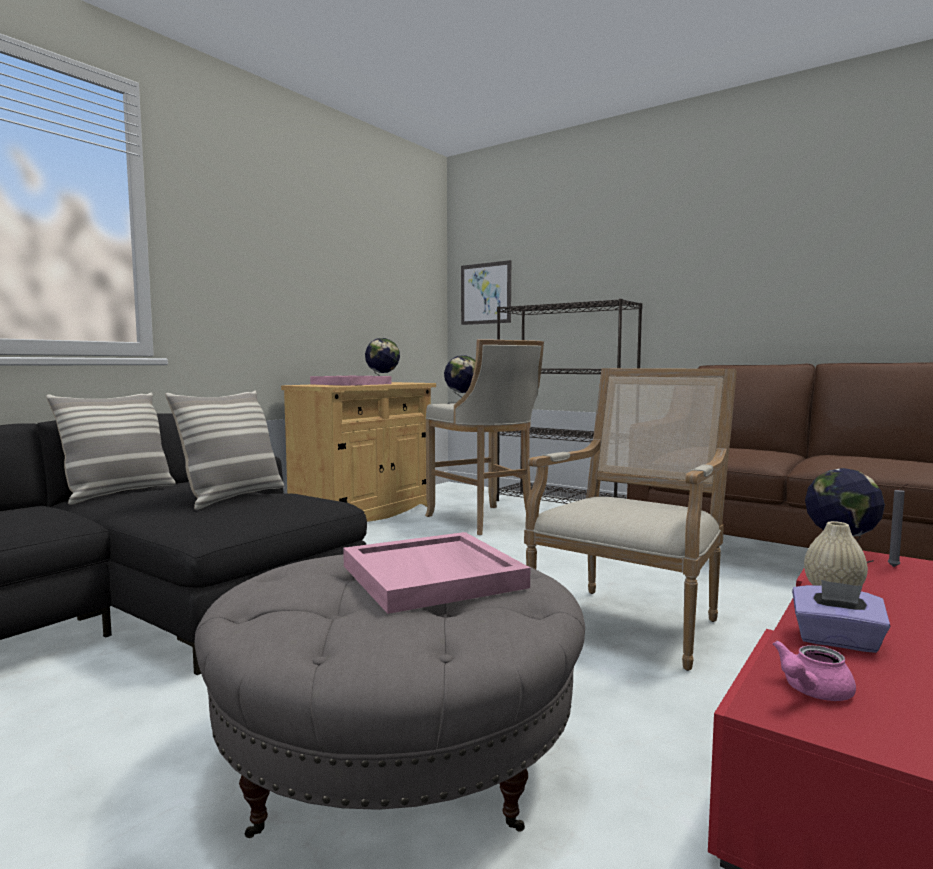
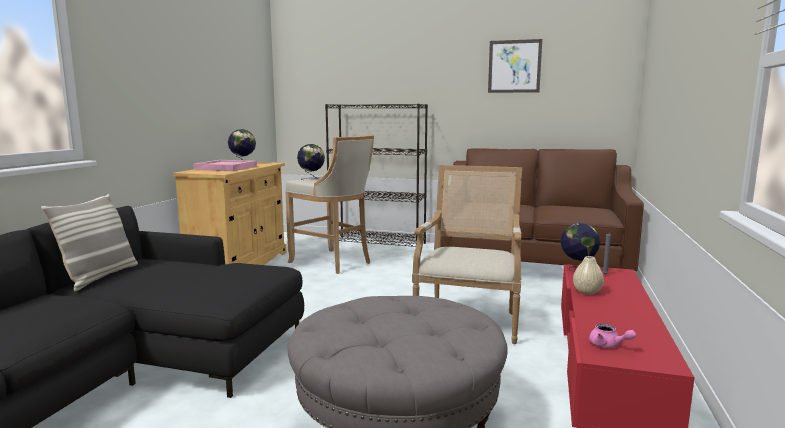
camera: 20 degrees left, 5 degrees up
pillow [165,391,284,510] -> none
pink tray [343,532,530,614] -> none
picture [461,260,511,325] -> picture moved to [488,39,542,93]
pink teapot [773,640,856,701] -> pink teapot turned 75 degrees counterclockwise [589,324,636,348]
purple tissue box [792,580,891,653] -> none

